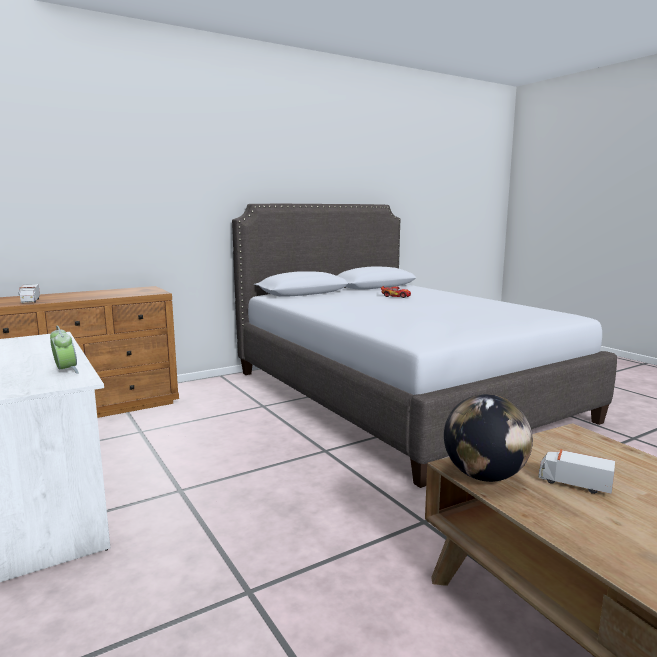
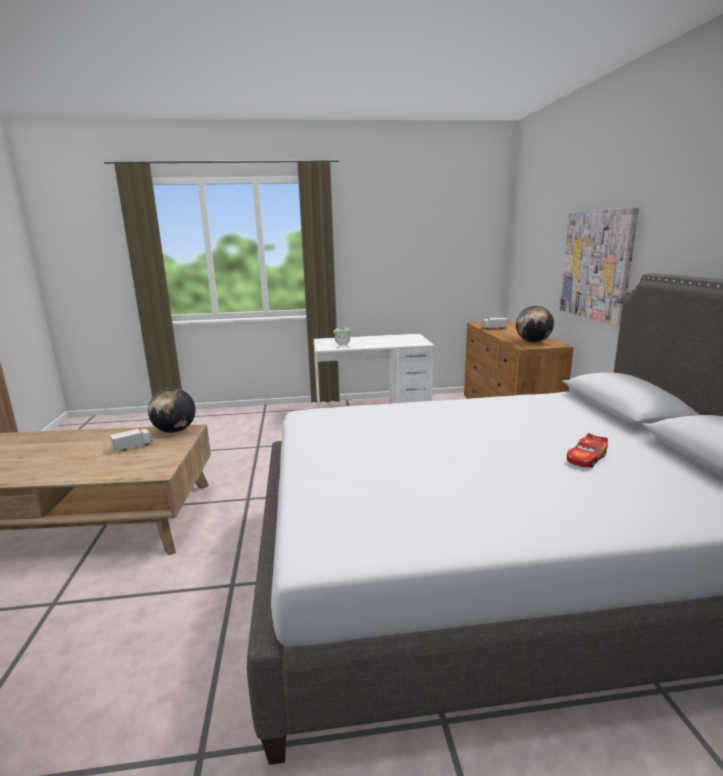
camera: 115 degrees right, 5 degrees up
none -> globe [516,306,554,342]
none -> picture [560,207,639,326]

